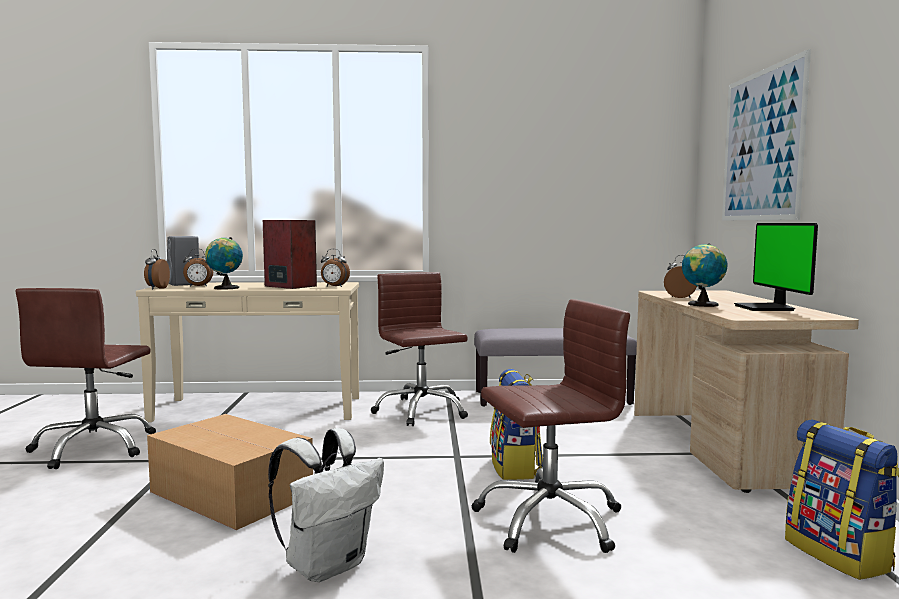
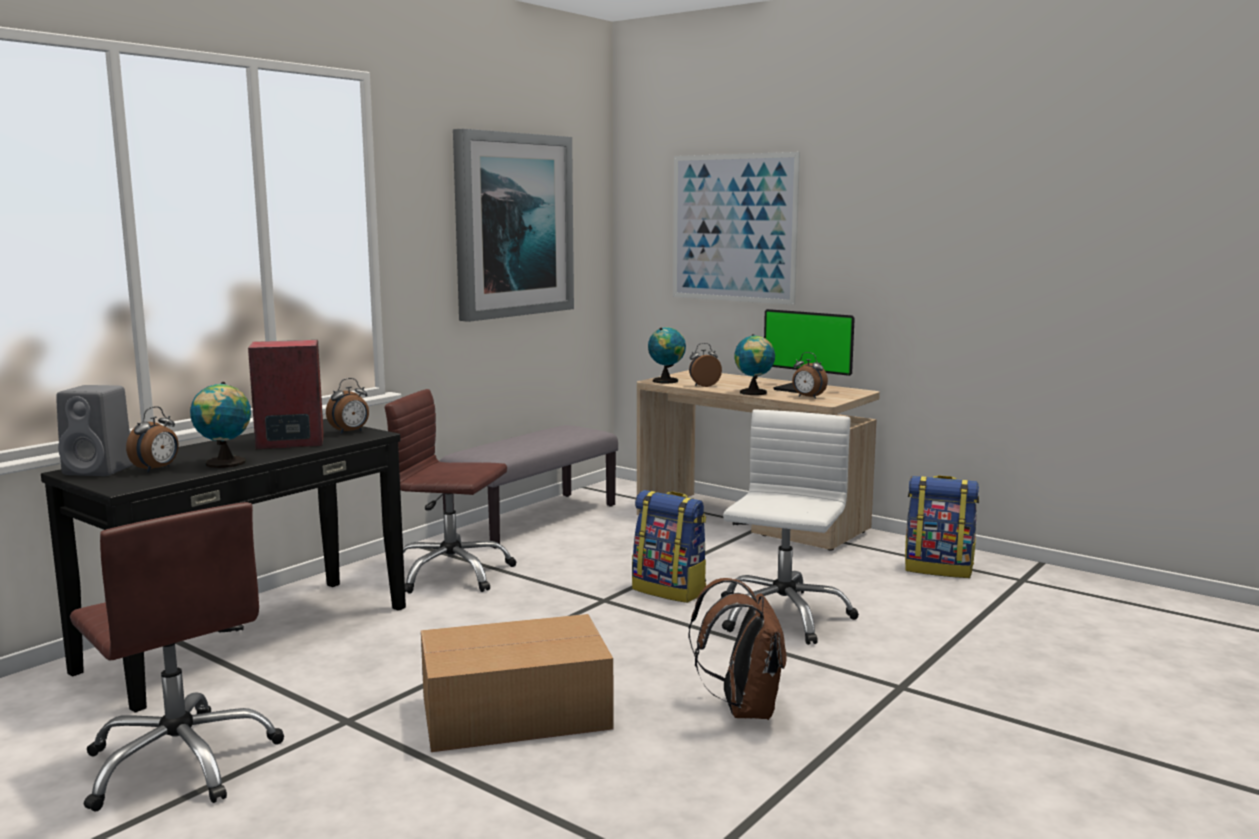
camera: 50 degrees left, 5 degrees up
beige console table [136,282,359,422] -> black console table [41,419,406,712]
alarm clock [144,249,170,289] -> alarm clock moved to [792,352,828,399]
white backpack [268,428,384,582] -> brown backpack [688,578,787,720]
brown office chair [472,299,630,553] -> white office chair [721,410,859,645]
none -> picture [453,129,574,322]
none -> globe [648,327,686,384]

